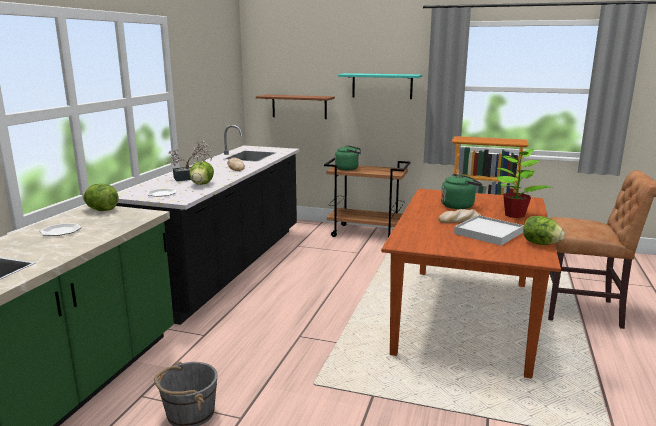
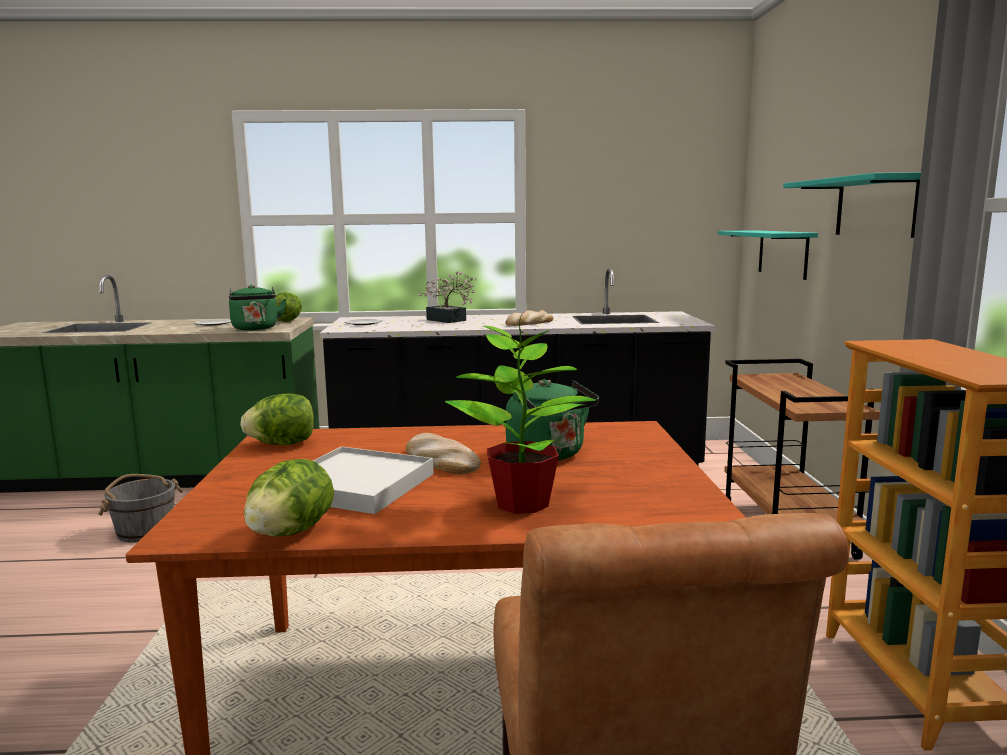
camera: 70 degrees right, 5 degrees down
lettuce [189,161,214,185] -> lettuce moved to [240,393,314,445]
brown shelf [256,94,335,119] -> turquoise shelf [718,230,818,280]
green kettle [335,145,361,170] -> green kettle moved to [229,285,286,330]

